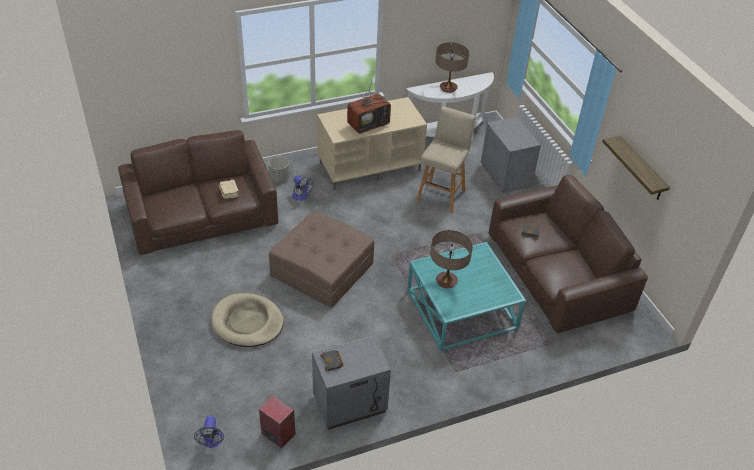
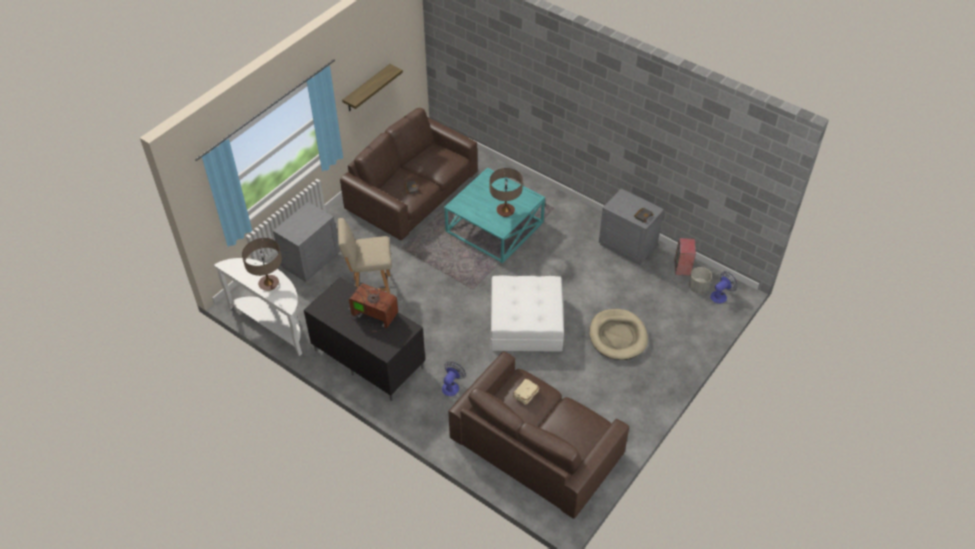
camera: 120 degrees left, 5 degrees up
grey planter [268,157,289,182] -> grey planter moved to [689,267,712,293]
brown ottoman [269,211,374,308] -> white ottoman [491,275,564,352]
beige tv stand [317,97,427,190] -> black tv stand [304,277,425,401]

